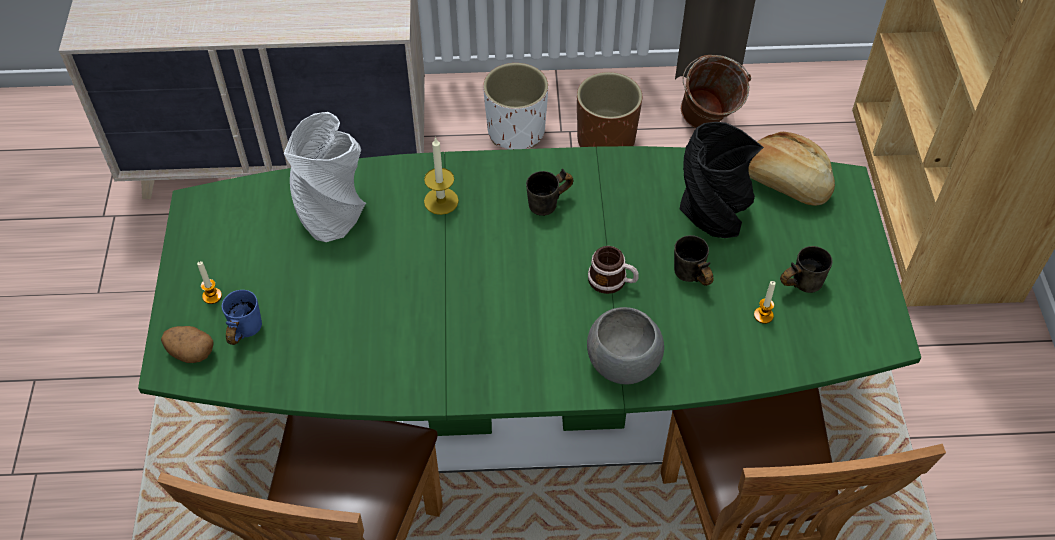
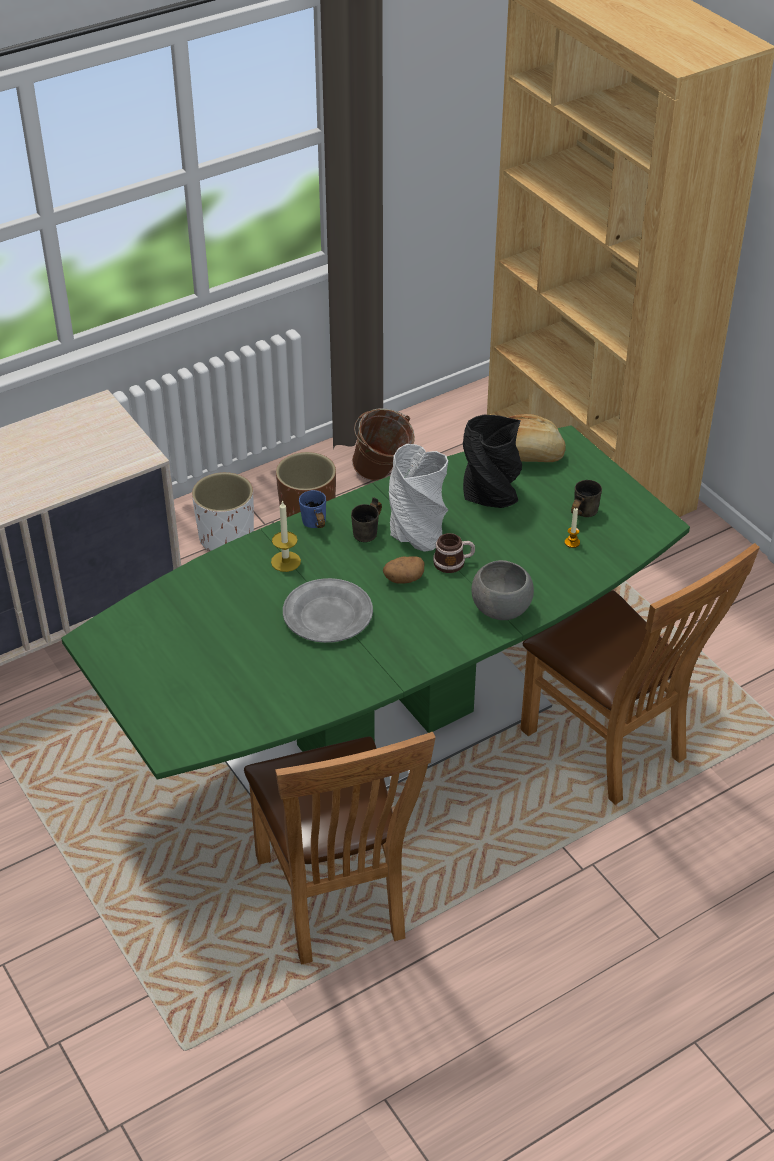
camera: 30 degrees left, 10 degrees down
potato [161,326,214,363] -> potato moved to [383,556,425,584]
candle [197,261,222,304] -> none
blue mug [222,290,262,345] -> blue mug moved to [299,490,326,528]
grey vase [284,112,366,242] -> grey vase moved to [389,444,448,552]
grey mug [674,235,714,286] -> none
none -> grey plate [283,578,373,643]

